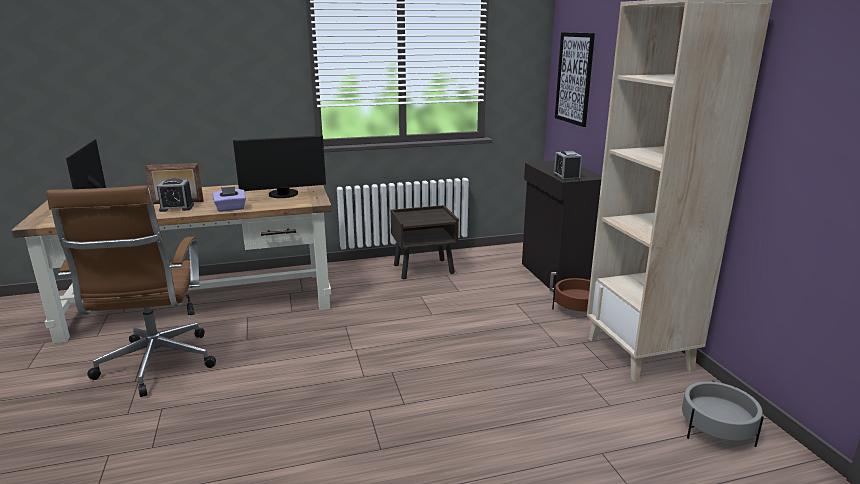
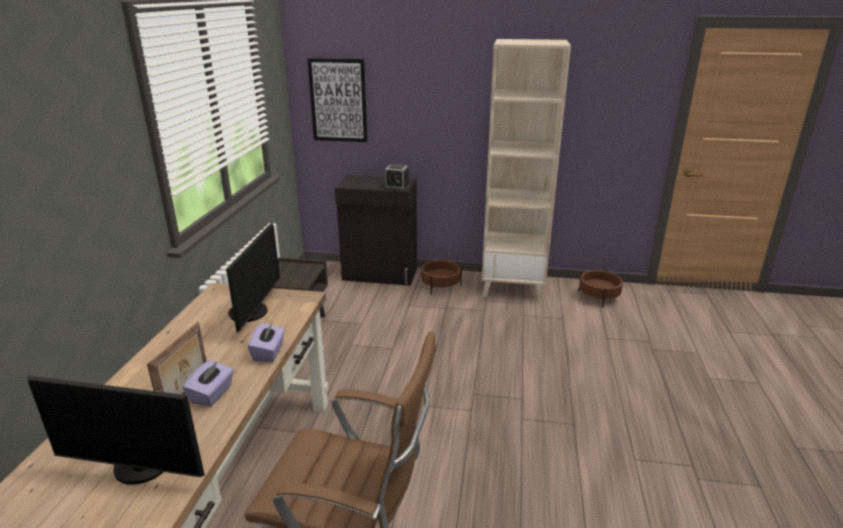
camera: 65 degrees left, 5 degrees up
alarm clock [157,179,194,212] -> purple tissue box [183,360,234,407]
grey planter [682,380,764,447] -> brown planter [579,270,623,308]

